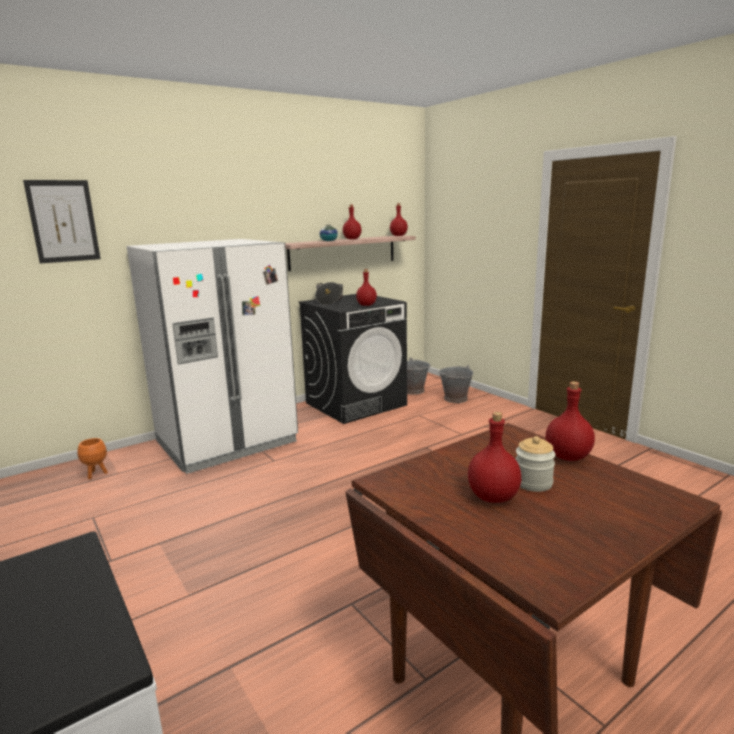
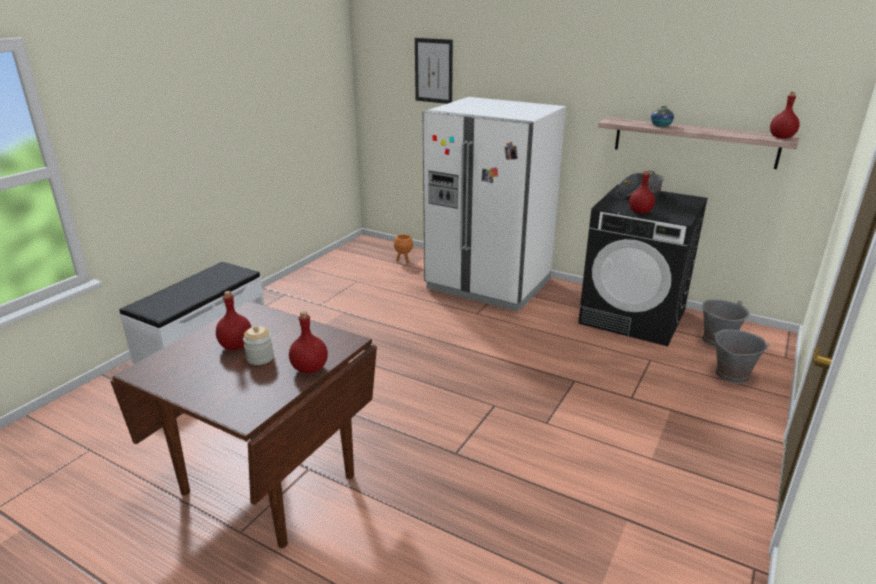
camera: 65 degrees right, 10 degrees up
red bottle [343,205,361,239] -> none

